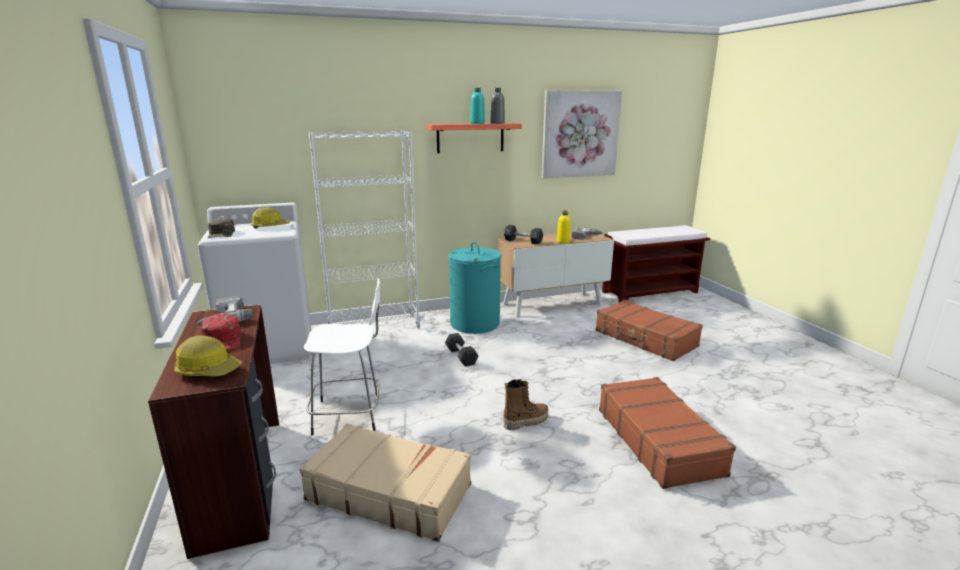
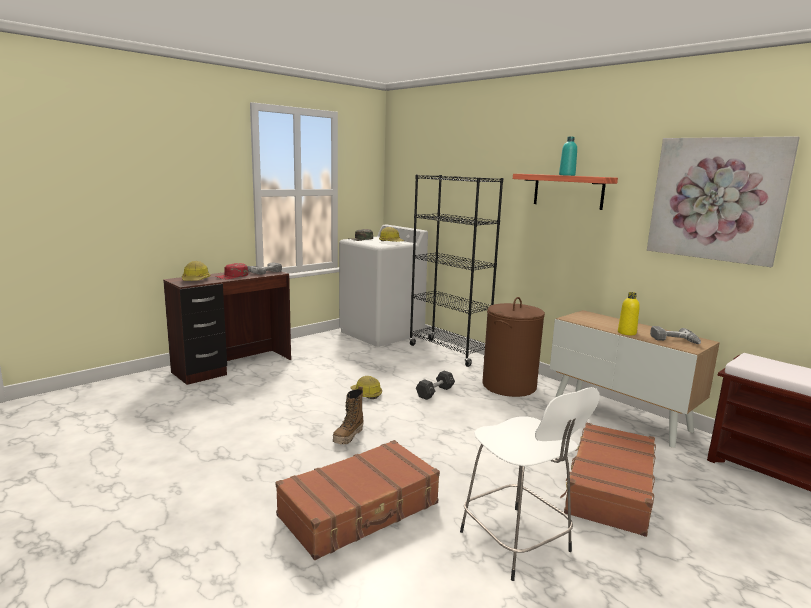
camera: 65 degrees right, 5 degrees down
beige suitcase [300,424,471,542] -> none
white stool [304,278,380,435] -> white stool moved to [460,387,600,581]
white bookcase [309,130,421,328] -> black bookcase [409,175,503,367]
turquoise laundry basket [449,242,501,334] -> brown laundry basket [482,297,545,397]
grey bottle [490,88,505,124] -> none
black dumbbell [504,225,543,245] -> none
boot [504,379,548,430] -> boot turned 75 degrees clockwise [333,386,364,445]
none -> hard hat [350,376,382,399]

